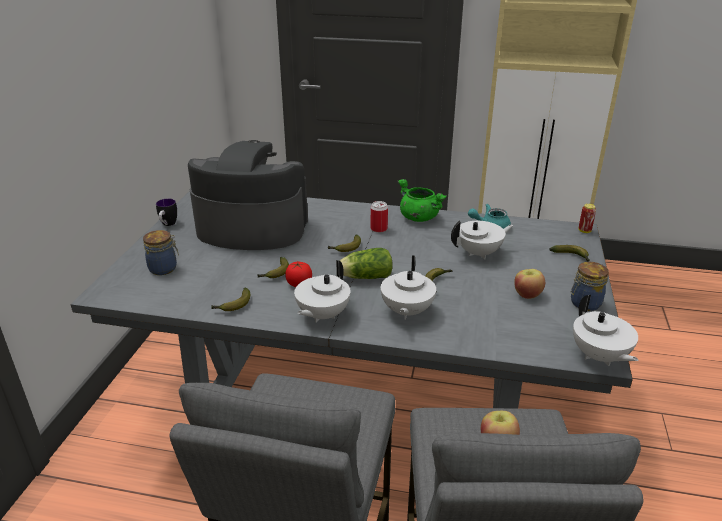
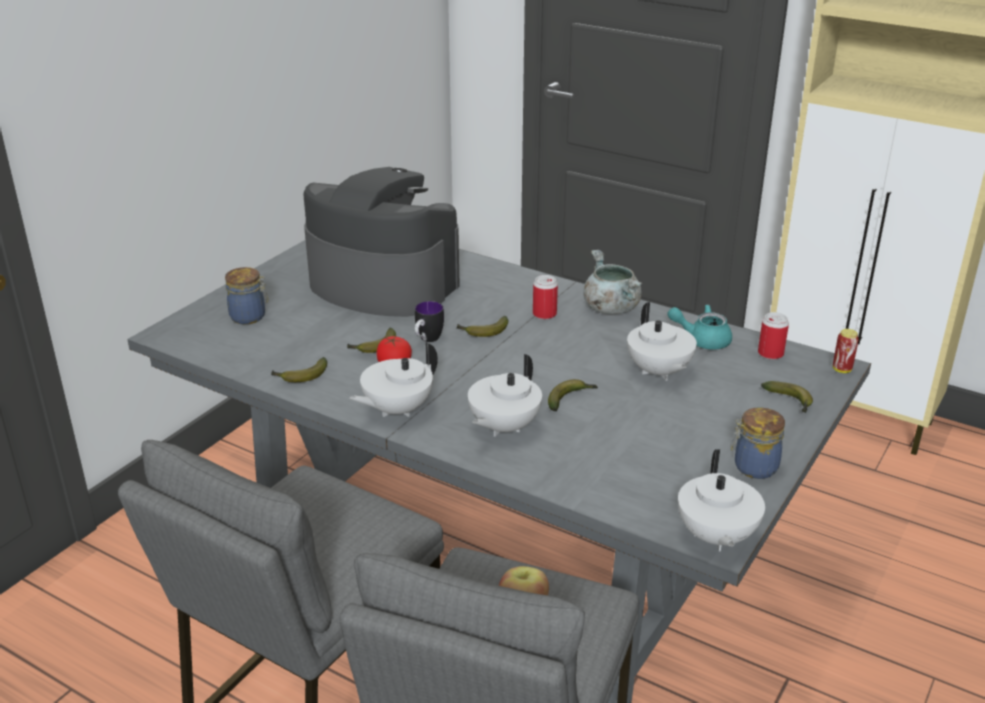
camera: 20 degrees right, 0 degrees up
mug [156,199,177,226] -> mug moved to [415,301,444,342]
lettuce [340,248,393,279] -> none
green cooking pot [398,179,446,222] -> grey cooking pot [584,250,643,314]
white teapot [451,220,513,260] -> white teapot turned 75 degrees clockwise [627,302,697,381]
apple [514,269,545,299] -> none
none -> can [758,312,789,359]

